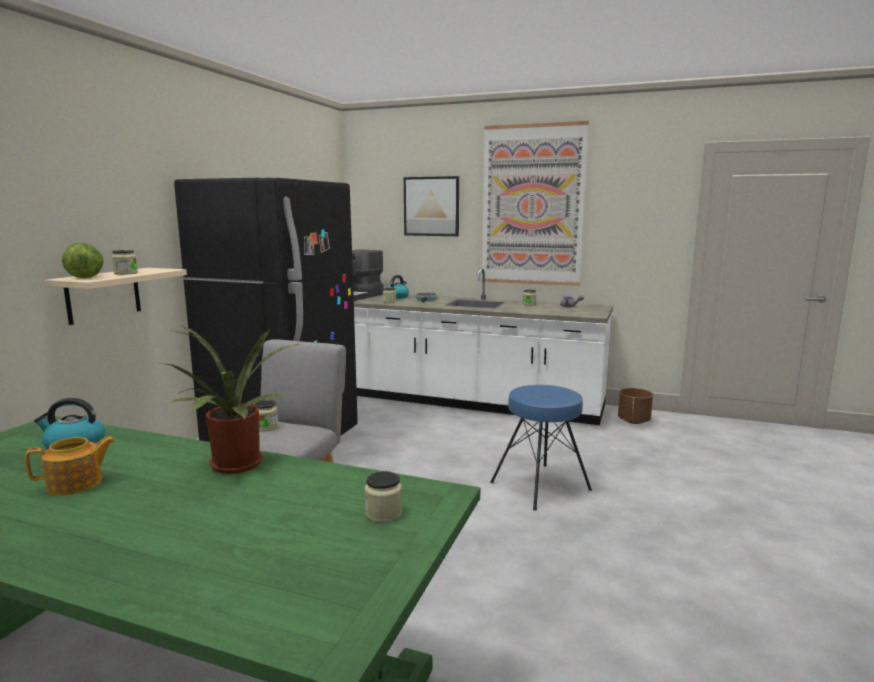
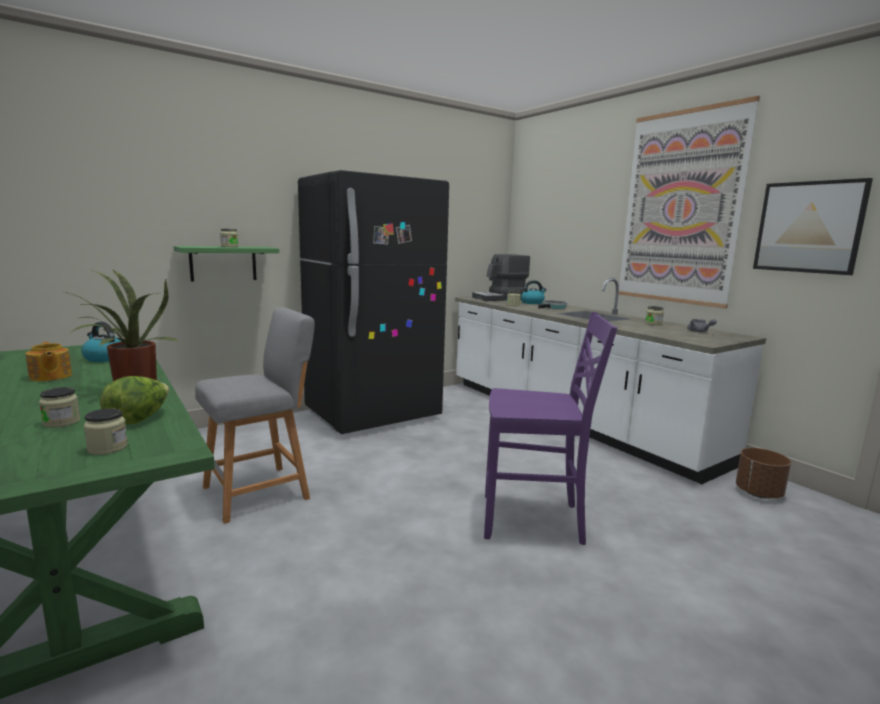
camera: 35 degrees right, 0 degrees up
teapot [25,437,116,496] -> teapot turned 45 degrees clockwise [25,342,72,381]
beige shelf [45,268,187,325] -> green shelf [173,246,279,282]
lettuce [62,243,103,278] -> lettuce moved to [100,376,169,424]
jar [253,400,278,432] -> jar moved to [39,387,81,428]
picture [404,176,459,236] -> picture moved to [753,178,873,275]
blue stool [490,385,592,511] -> purple chair [484,312,617,545]

